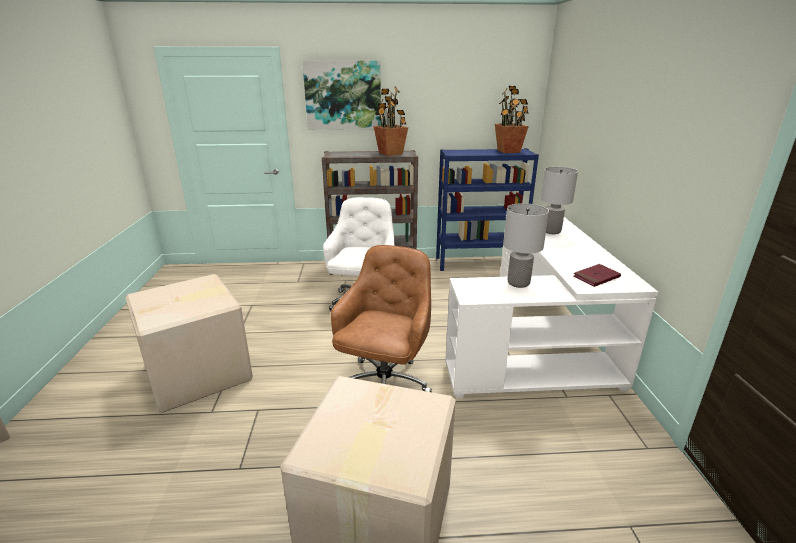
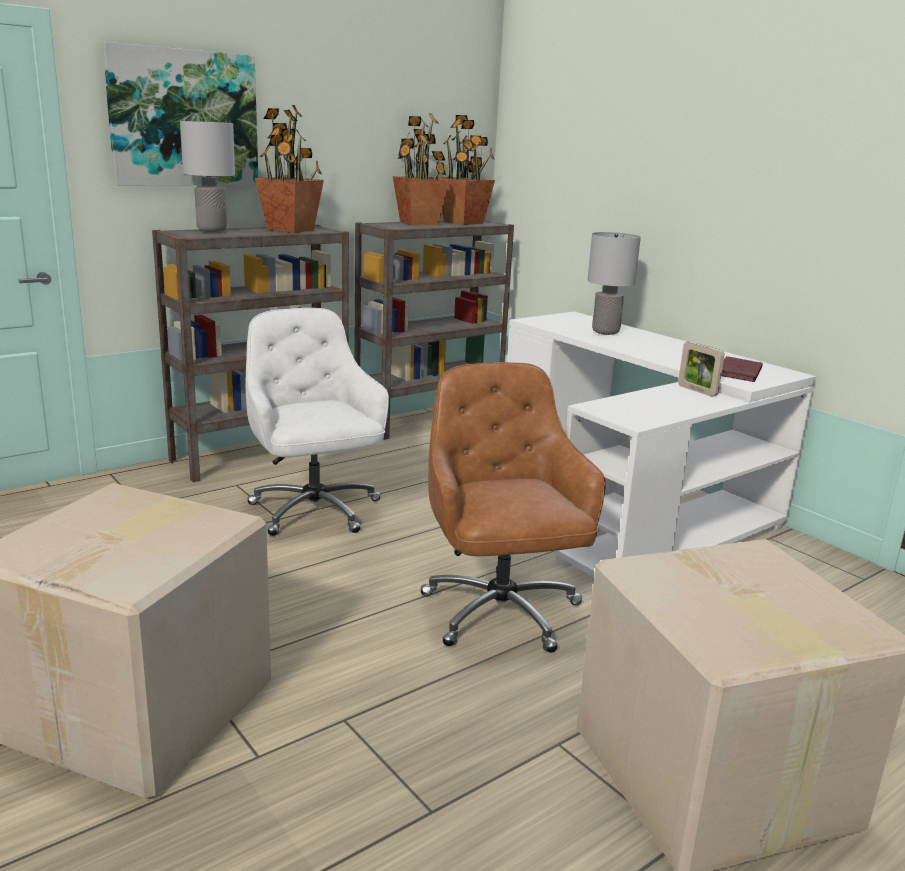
camera: 35 degrees left, 5 degrees down
blue bookcase [436,148,539,271] -> grey bookcase [354,220,514,440]
grey table lamp [503,203,549,288] -> grey table lamp moved to [180,120,235,232]
none -> potted plant [393,113,449,225]
none -> picture frame [678,342,724,397]

